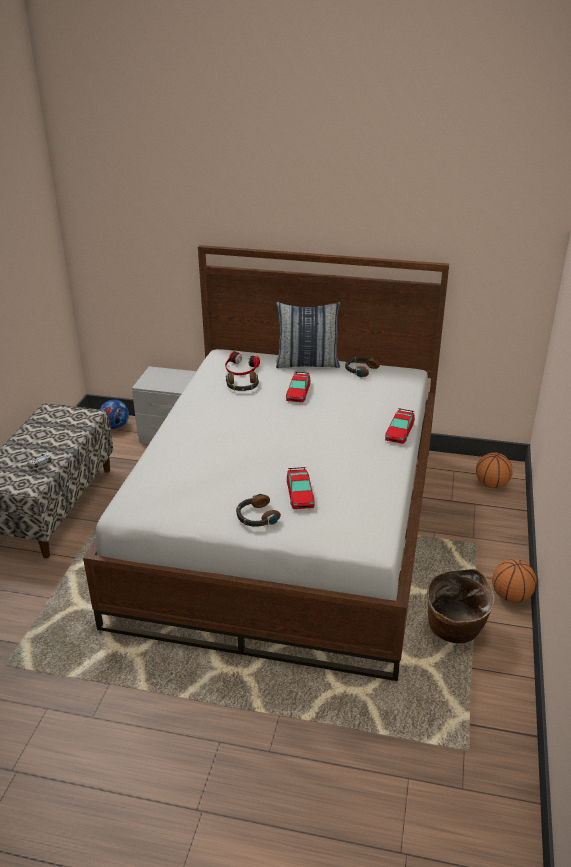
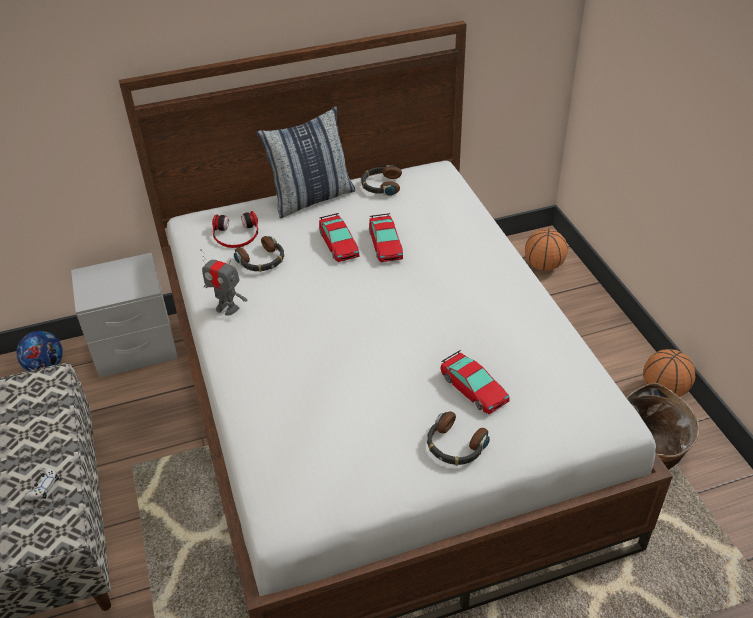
camera: 30 degrees left, 10 degrees up
toy car [385,408,414,444] -> toy car moved to [369,213,403,262]
none -> toy robot [201,249,247,315]

